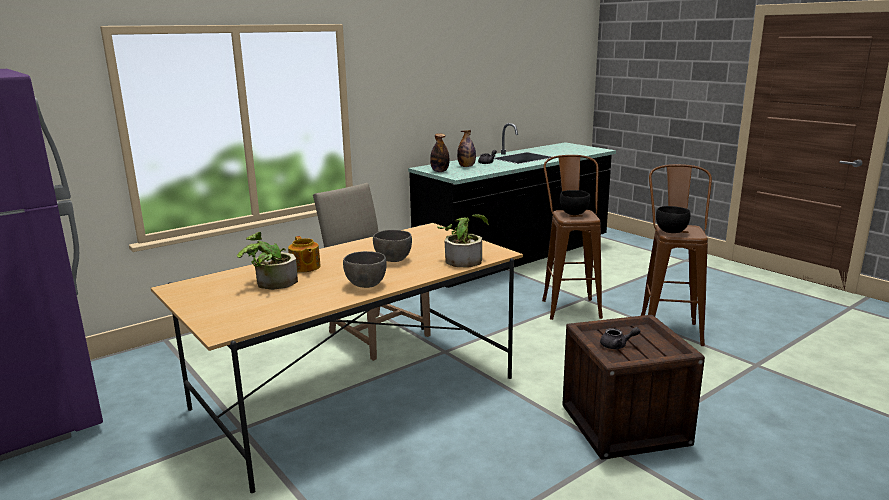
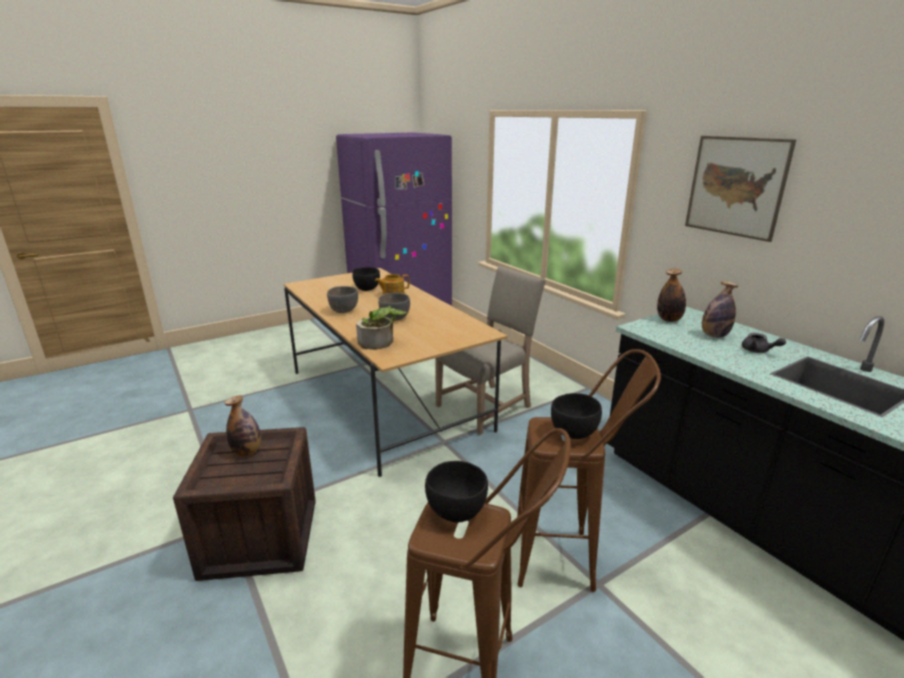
camera: 95 degrees right, 5 degrees up
potted plant [237,232,298,290] -> black bowl [352,267,380,291]
grey teapot [600,327,641,349] -> bottle [225,395,261,456]
none -> picture [685,136,796,242]

